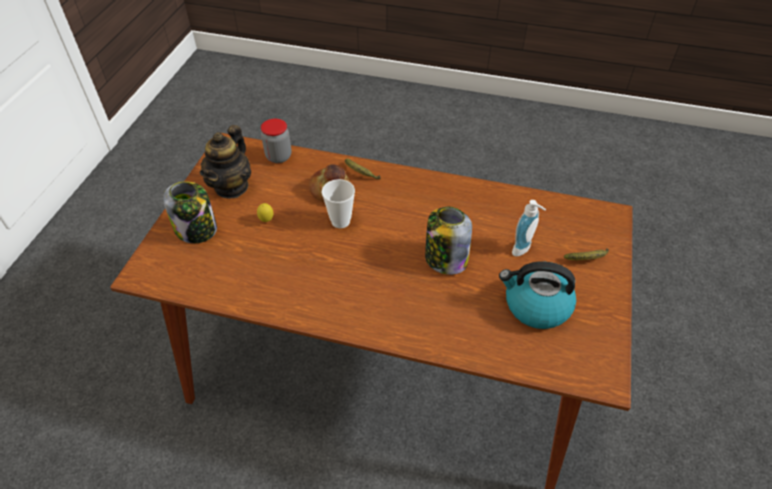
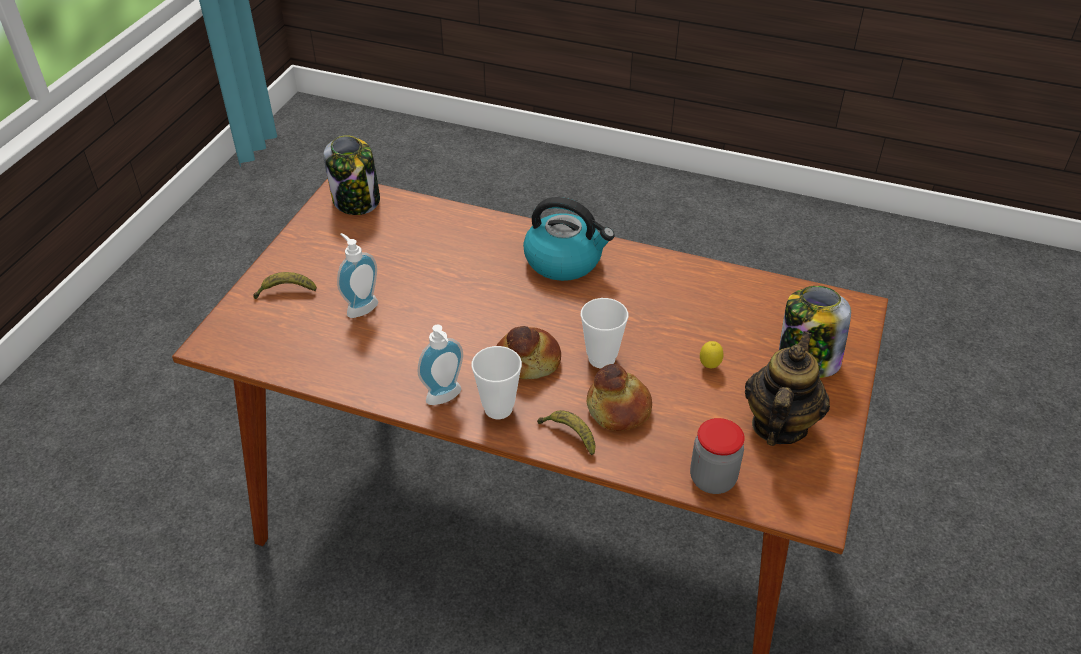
camera: 175 degrees left, 5 degrees down
jar [425,207,472,275] -> jar moved to [324,135,380,215]
kettle [499,261,576,329] -> kettle moved to [523,197,615,281]
none -> soap dispenser [418,325,463,405]
none -> cup [471,346,522,419]
none -> bread [496,326,561,379]

